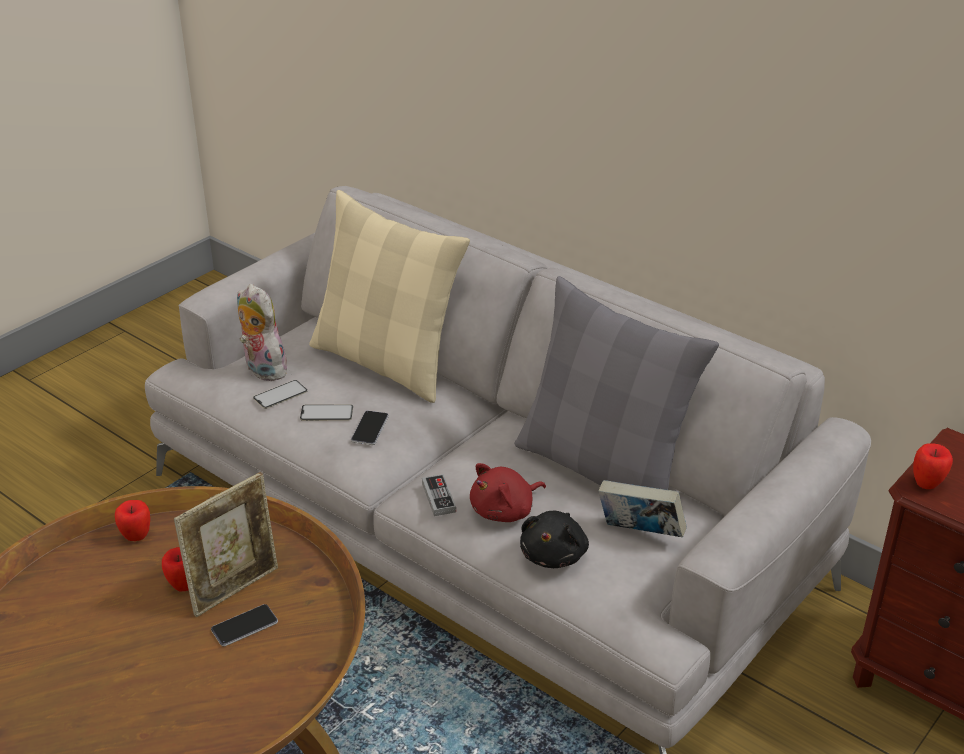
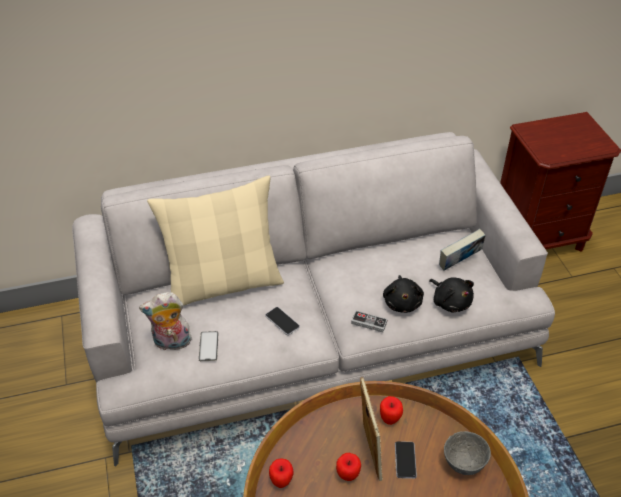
camera: 55 degrees left, 10 degrees up
phone [300,404,353,421] -> none
red plush toy [470,463,546,522] -> black plush toy [383,275,424,313]
grey pillow [514,276,719,490] -> none
apple [913,443,953,489] -> apple moved to [380,396,403,425]
none -> grey bowl [444,431,491,475]

